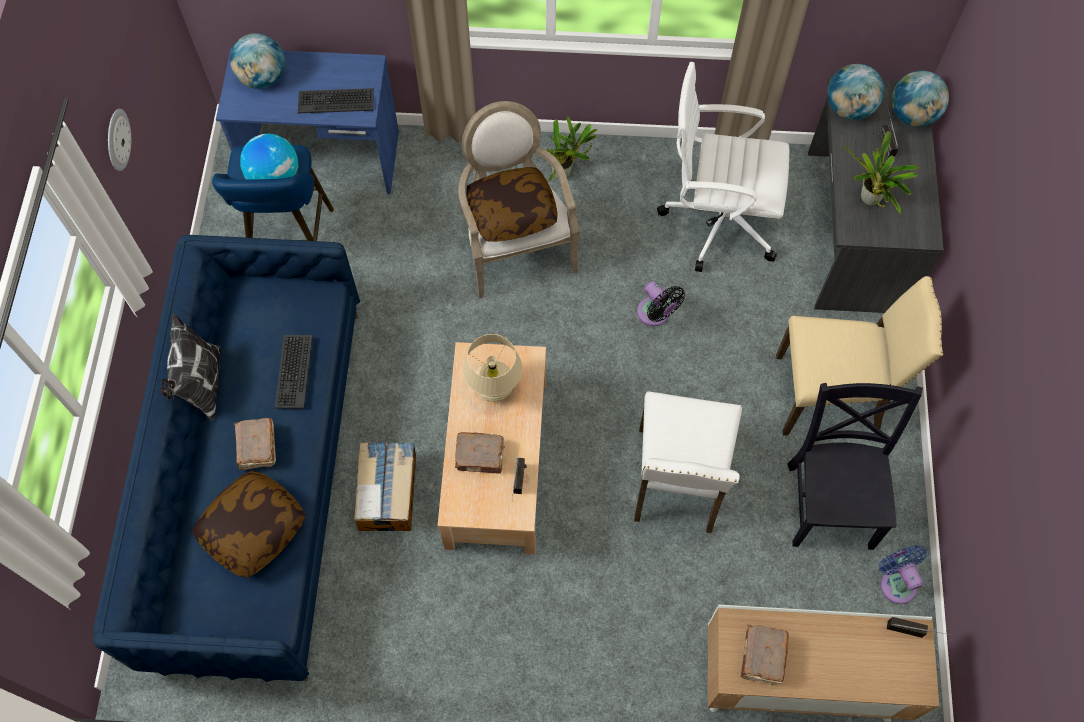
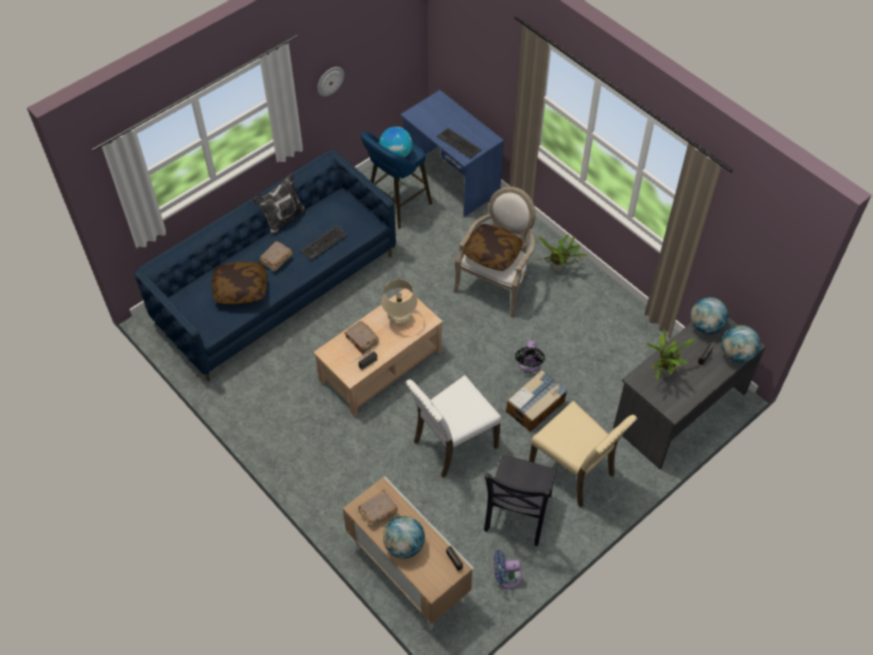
camera: 45 degrees right, 10 degrees down
globe [230,33,285,89] -> globe moved to [383,516,425,559]
cardboard box [354,442,416,531] -> cardboard box moved to [506,370,568,432]
white office chair [657,62,790,272] -> none
black chair [787,383,923,550] -> black chair turned 150 degrees clockwise [484,455,557,546]
blue fan [879,545,927,604] -> blue fan turned 120 degrees counterclockwise [494,550,522,589]

